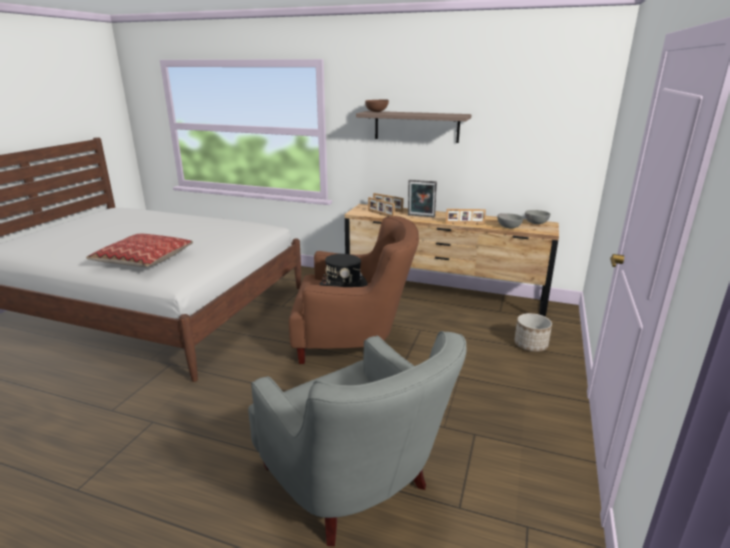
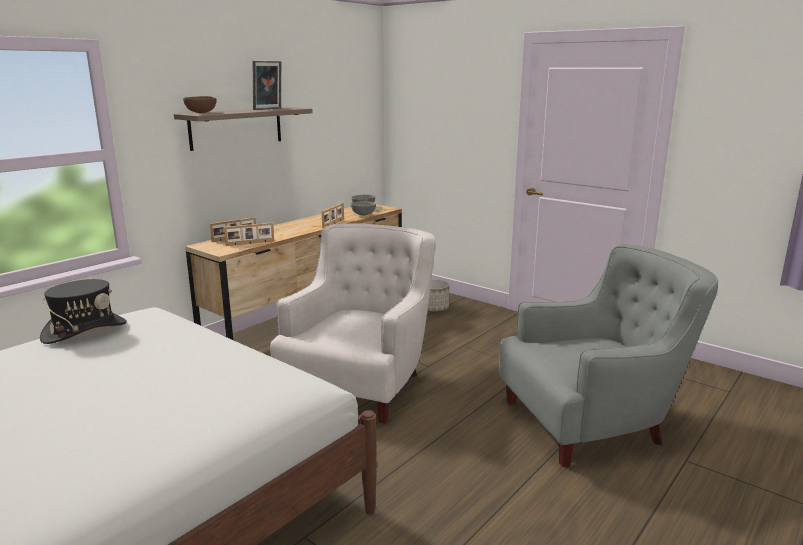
camera: 70 degrees left, 5 degrees down
pillow [86,234,193,267] -> none
brown armchair [289,216,419,364] -> white armchair [270,223,435,423]
black hat [319,254,368,287] -> black hat moved to [40,279,127,344]
picture frame [408,180,437,217] -> picture frame moved to [253,61,281,110]

